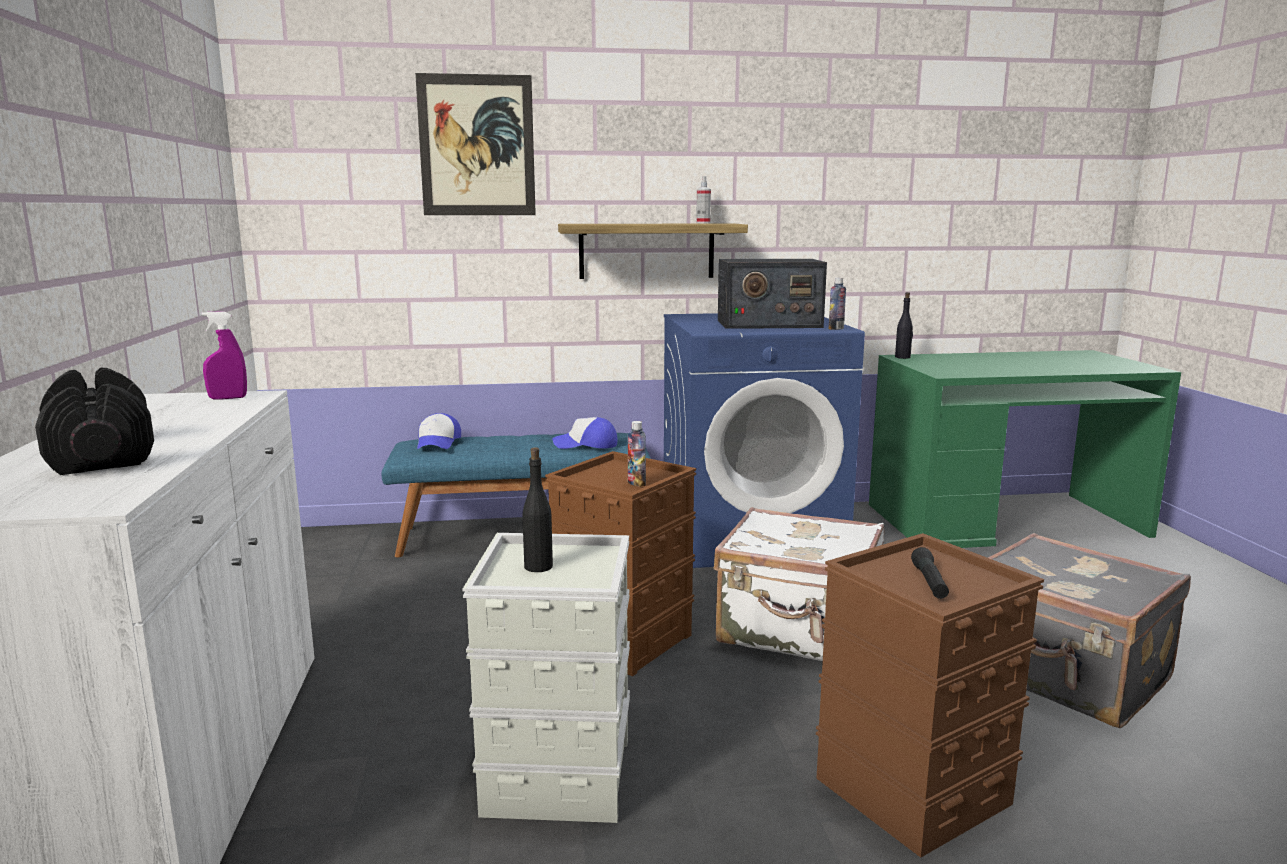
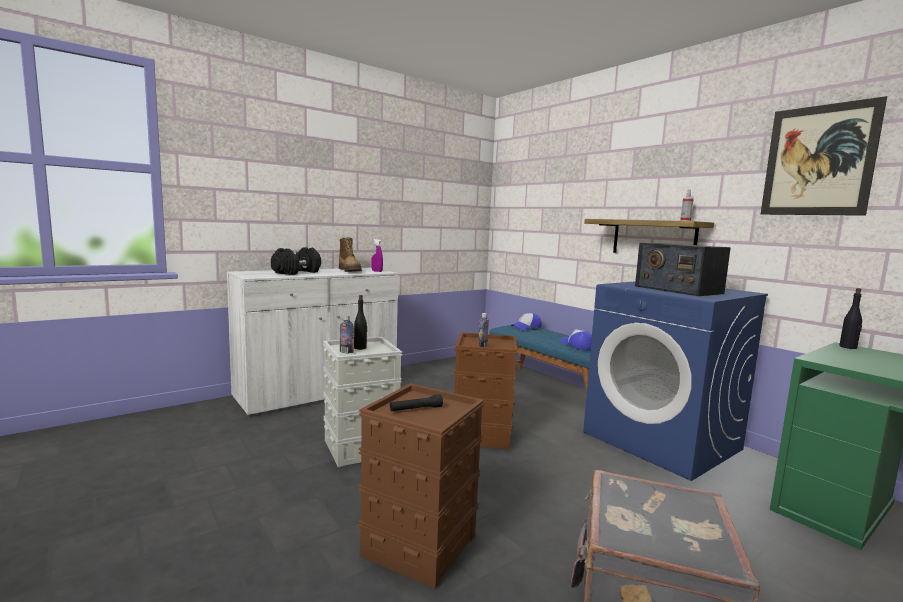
camera: 60 degrees right, 5 degrees down
picture [415,73,536,215] -> picture moved to [761,96,887,216]
white suitcase [714,507,884,661] -> none
bottle [829,278,846,330] -> bottle moved to [340,315,354,353]
none -> boot [339,237,362,272]

